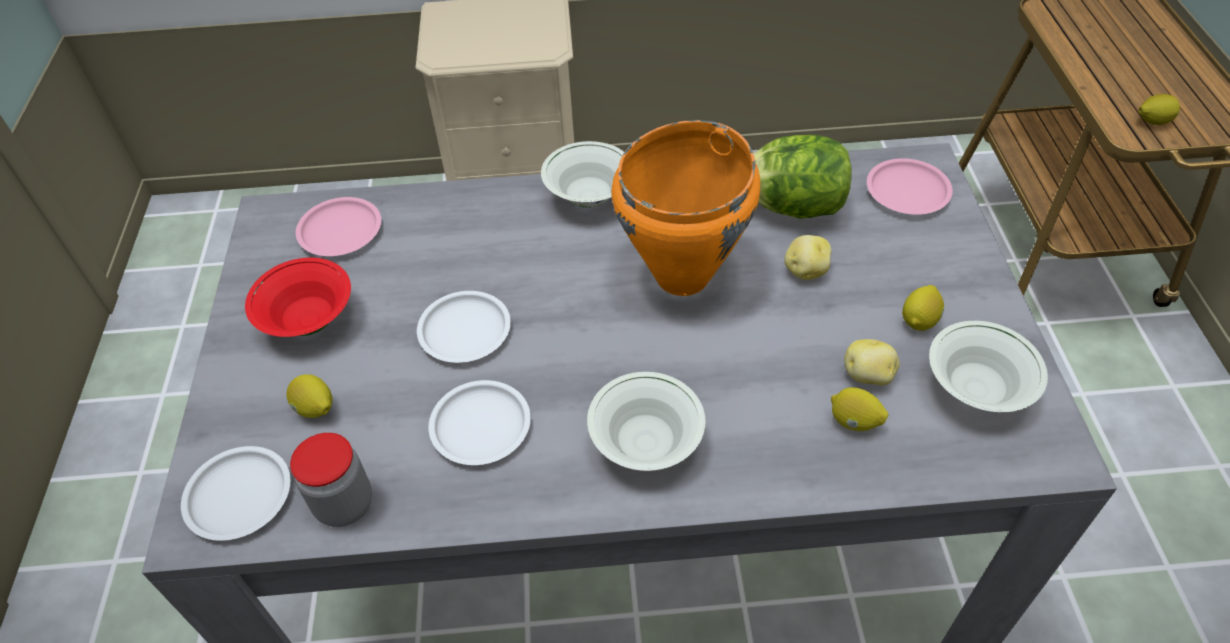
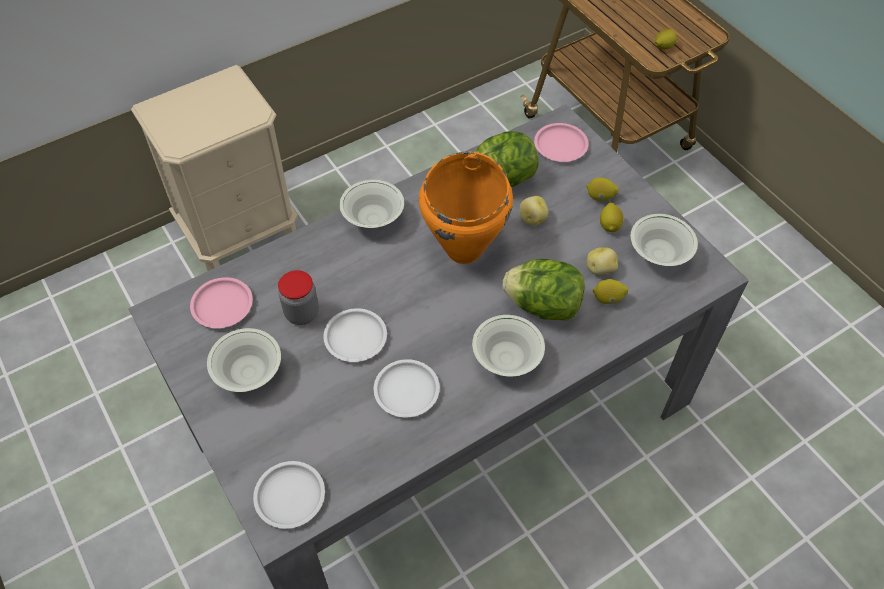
camera: 30 degrees left, 5 degrees up
red bowl [245,258,351,337] -> white bowl [207,328,281,392]
lemon [286,374,333,418] -> lemon moved to [587,178,619,201]
jar [290,433,372,527] -> jar moved to [278,270,319,325]
none -> lettuce [503,259,585,321]

